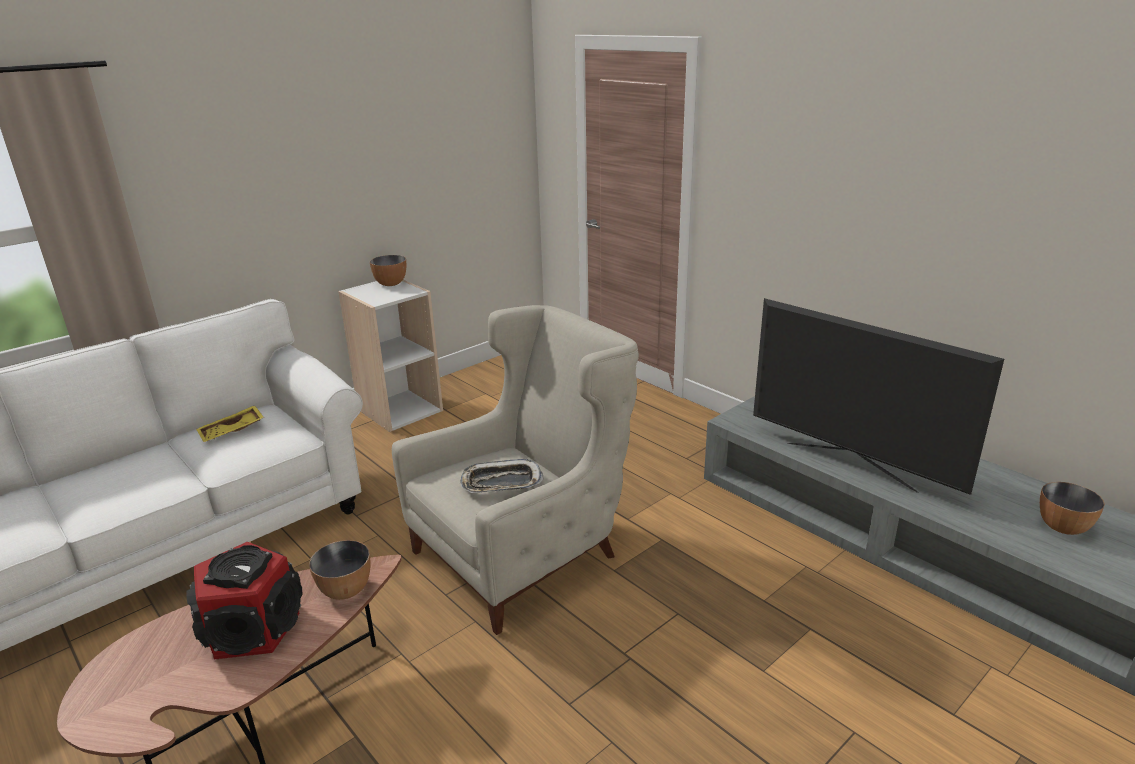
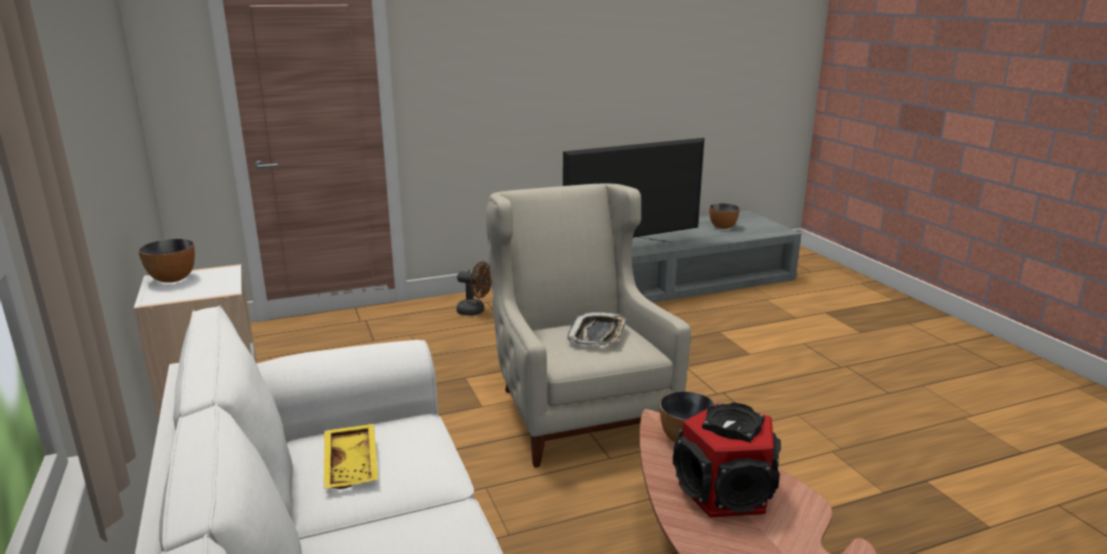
camera: 70 degrees left, 5 degrees down
none -> brown fan [456,261,492,316]

